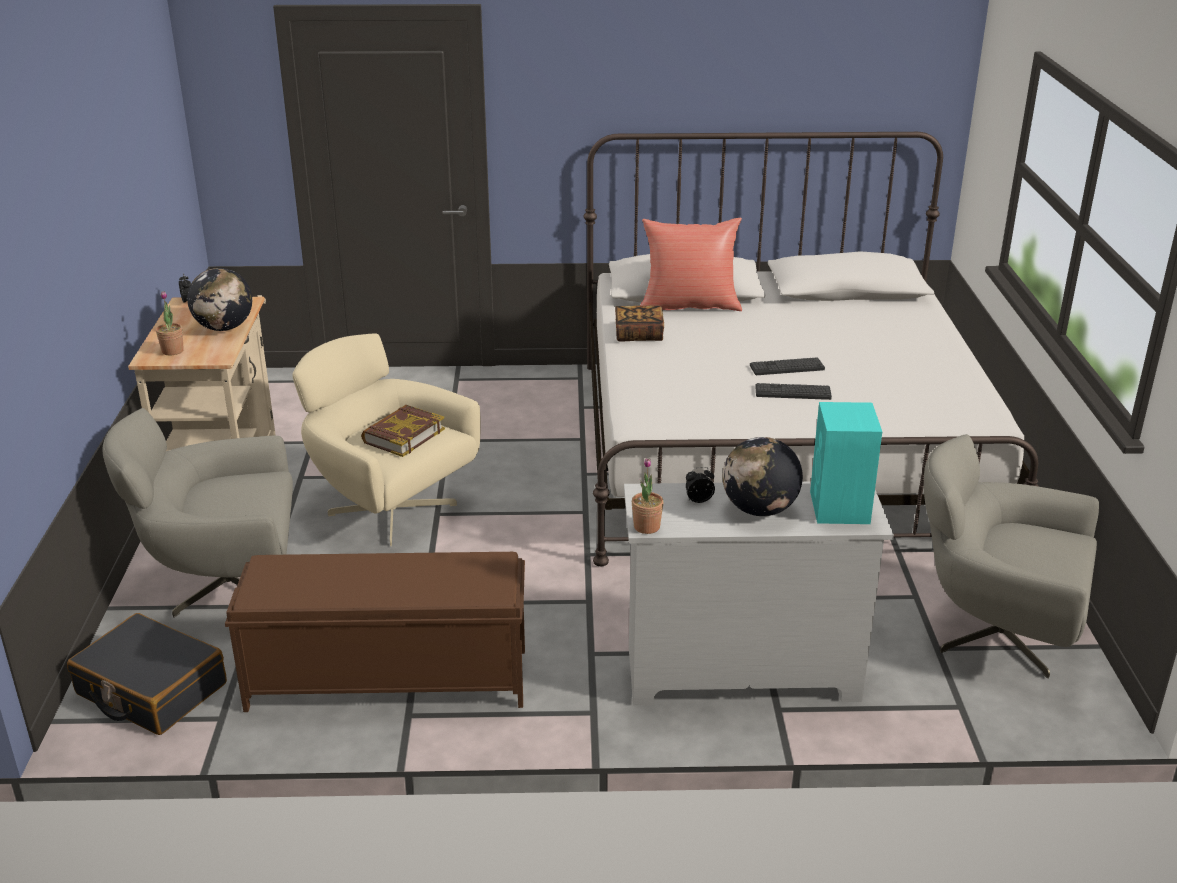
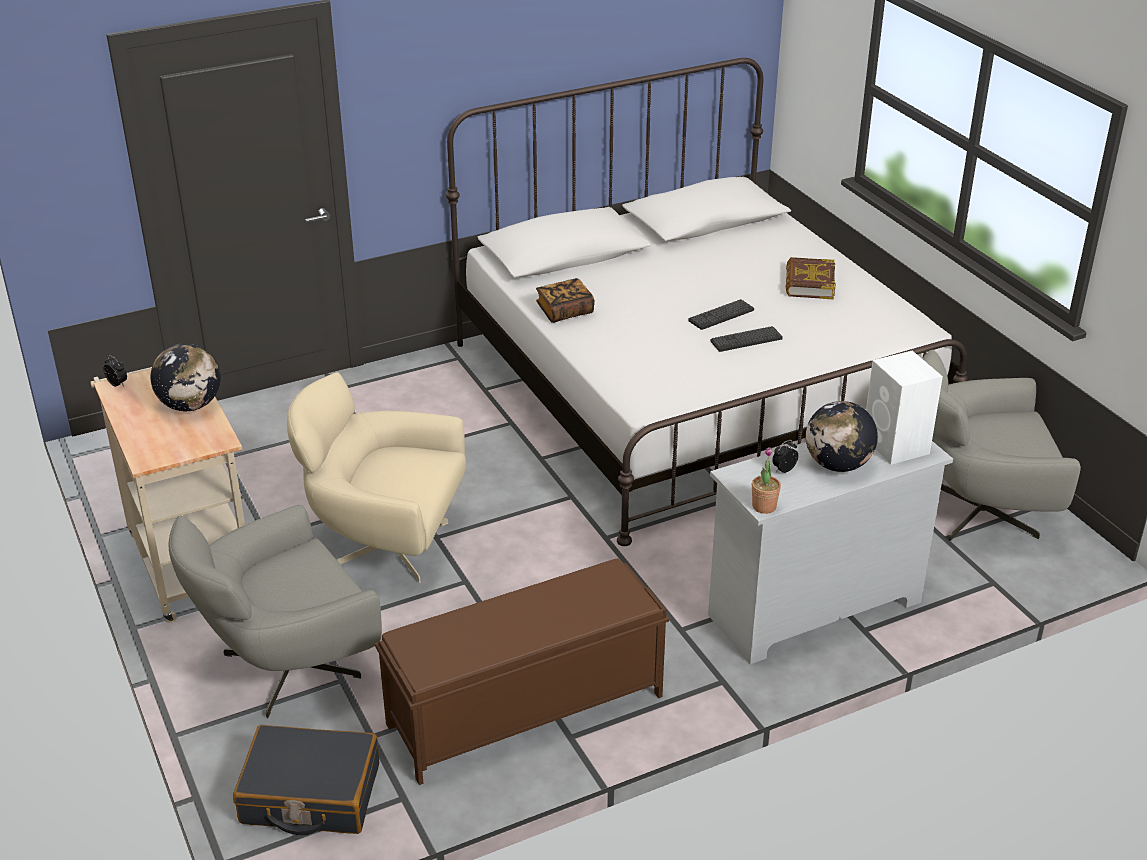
camera: 25 degrees left, 5 degrees up
potted plant [156,291,184,356] -> none
book [361,405,445,457] -> book moved to [786,257,836,300]
red pillow [640,217,742,311] -> none
turquoise speaker [810,402,882,524] -> white speaker [866,351,943,465]

